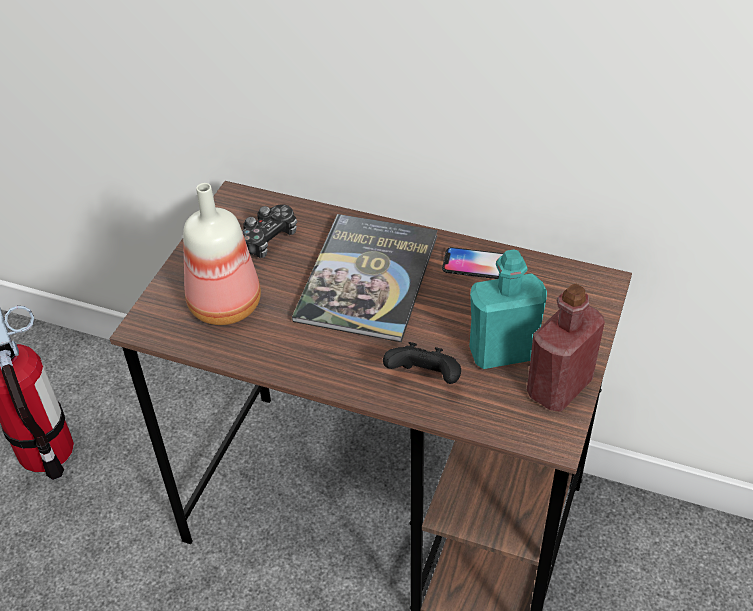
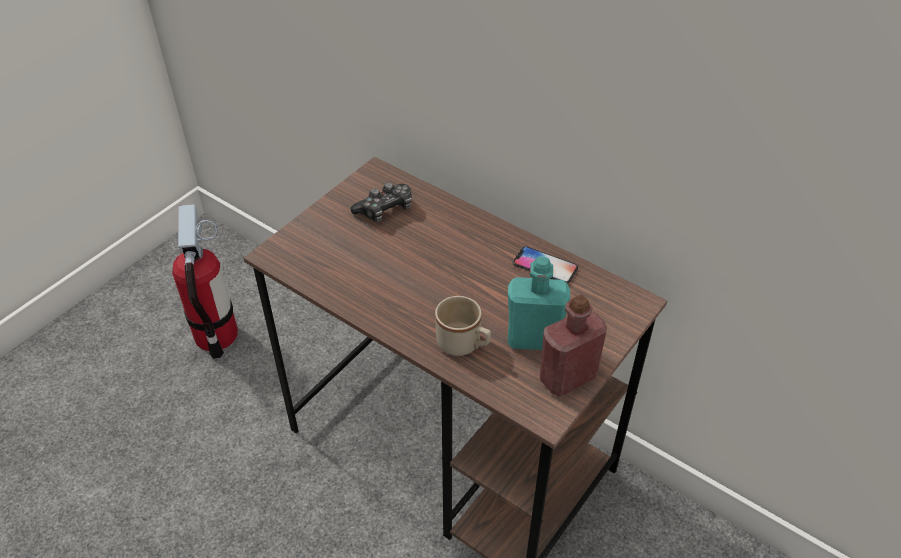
camera: 15 degrees right, 0 degrees up
bottle [183,183,261,325] -> none
book [292,214,438,342] -> none
black game controller [383,342,461,384] -> beige mug [435,296,491,356]

